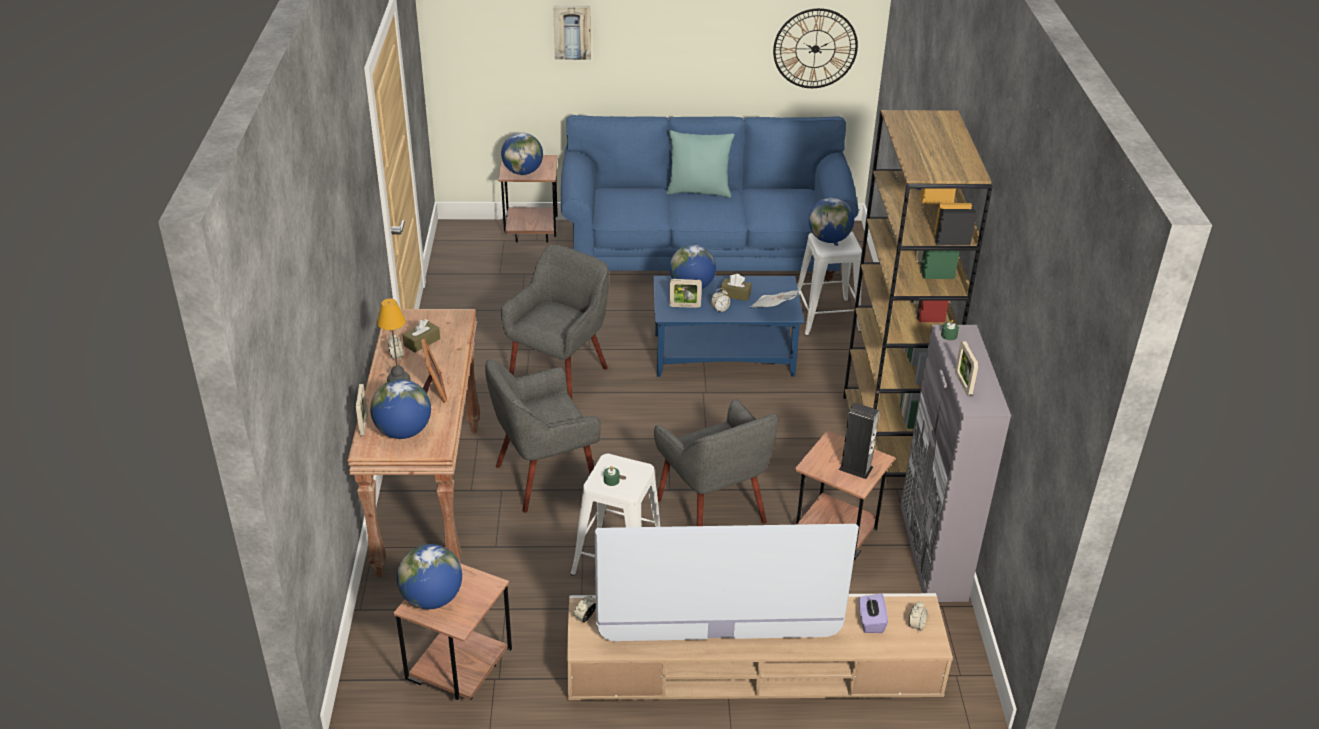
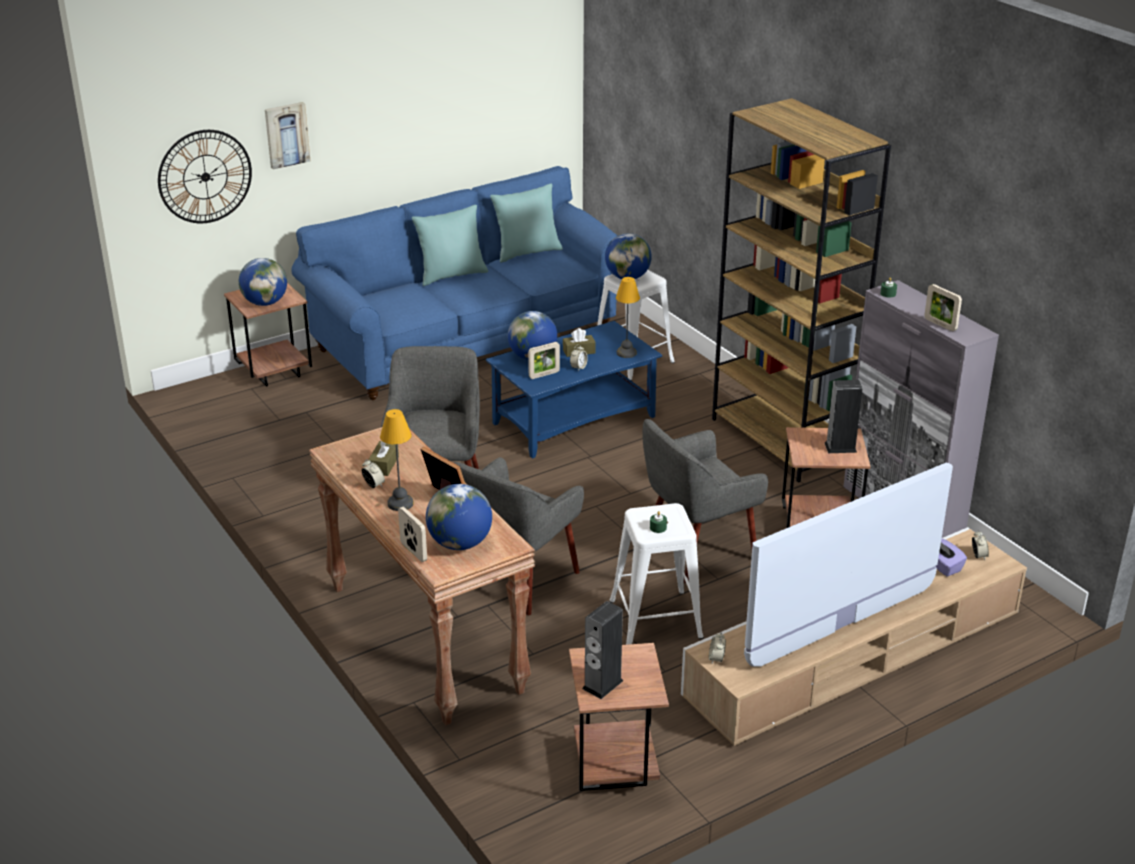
camera: 30 degrees left, 5 degrees down
globe [397,544,462,609] -> speaker [582,601,624,699]
grey armchair [654,399,778,526] -> grey armchair turned 120 degrees clockwise [642,419,768,583]
newspaper [750,290,800,307] -> table lamp [616,277,640,358]
wall clock [773,8,858,88] -> wall clock moved to [158,130,252,223]
none -> turquoise pillow [490,183,563,263]

